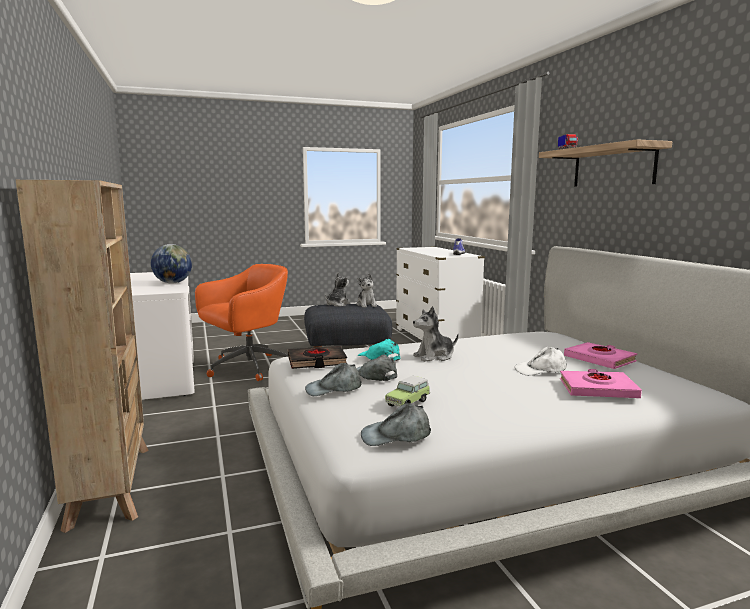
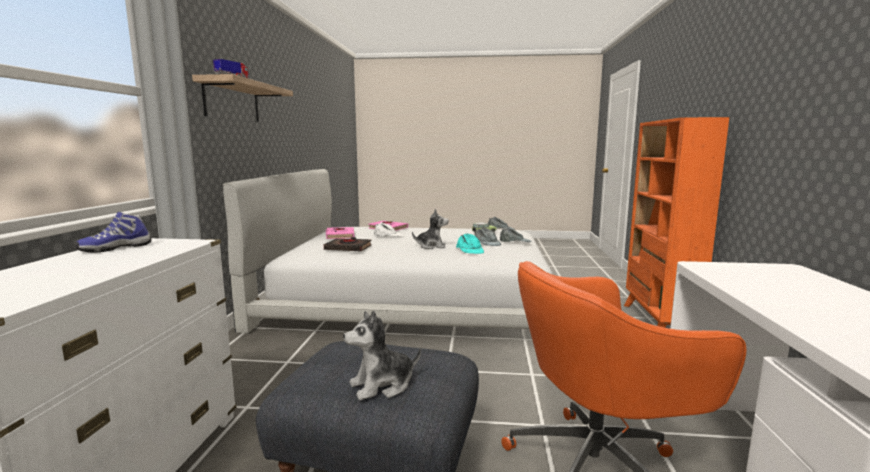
camera: 155 degrees left, 0 degrees up
beige bookcase [16,180,149,533] -> orange bookcase [624,117,729,328]
globe [151,244,192,284] -> none
black book [288,346,347,369] -> black book moved to [324,237,372,252]
plush toy [356,273,377,307] -> none

